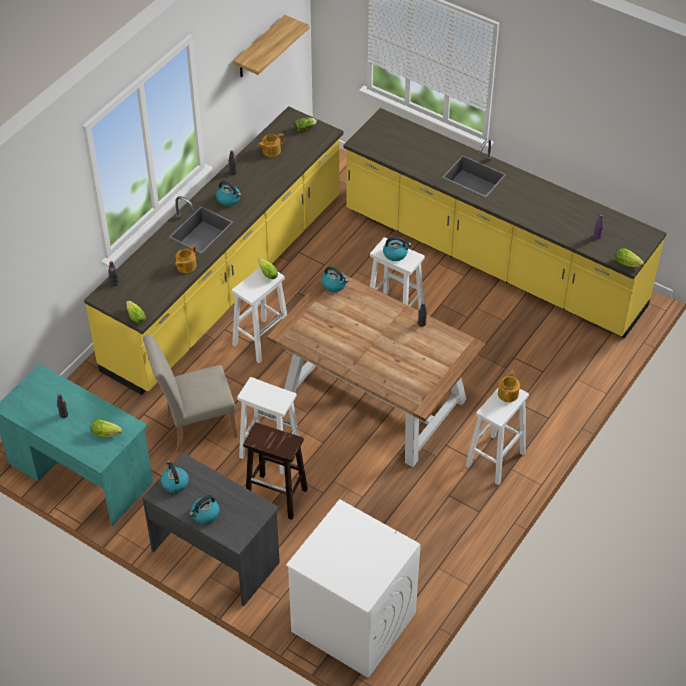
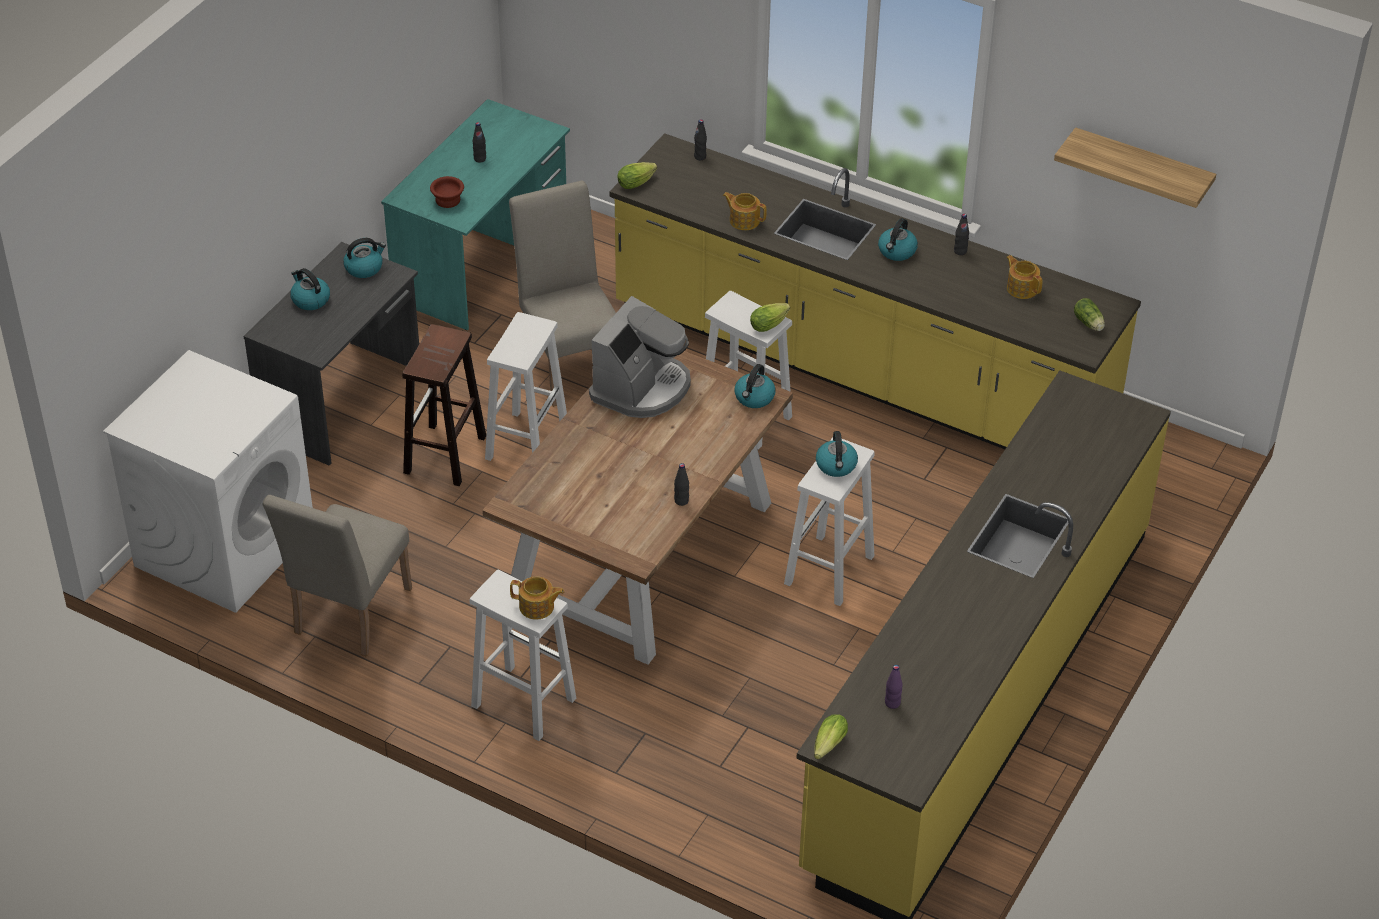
camera: 85 degrees right, 5 degrees down
lettuce [91,419,122,437] -> brown bowl [430,176,464,208]
none -> beige chair [263,495,412,657]
none -> coffee machine [589,296,691,418]

